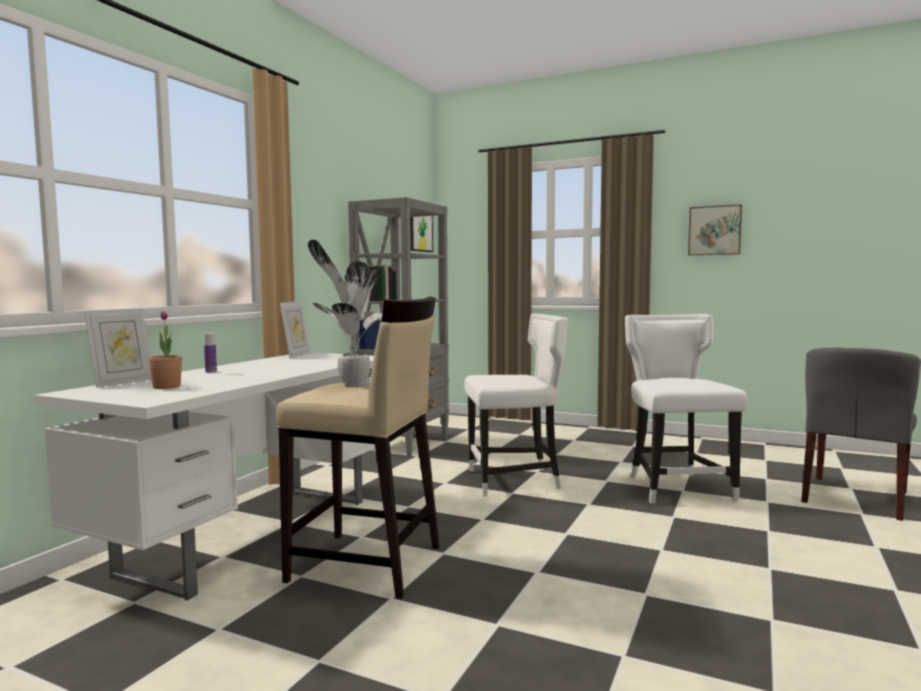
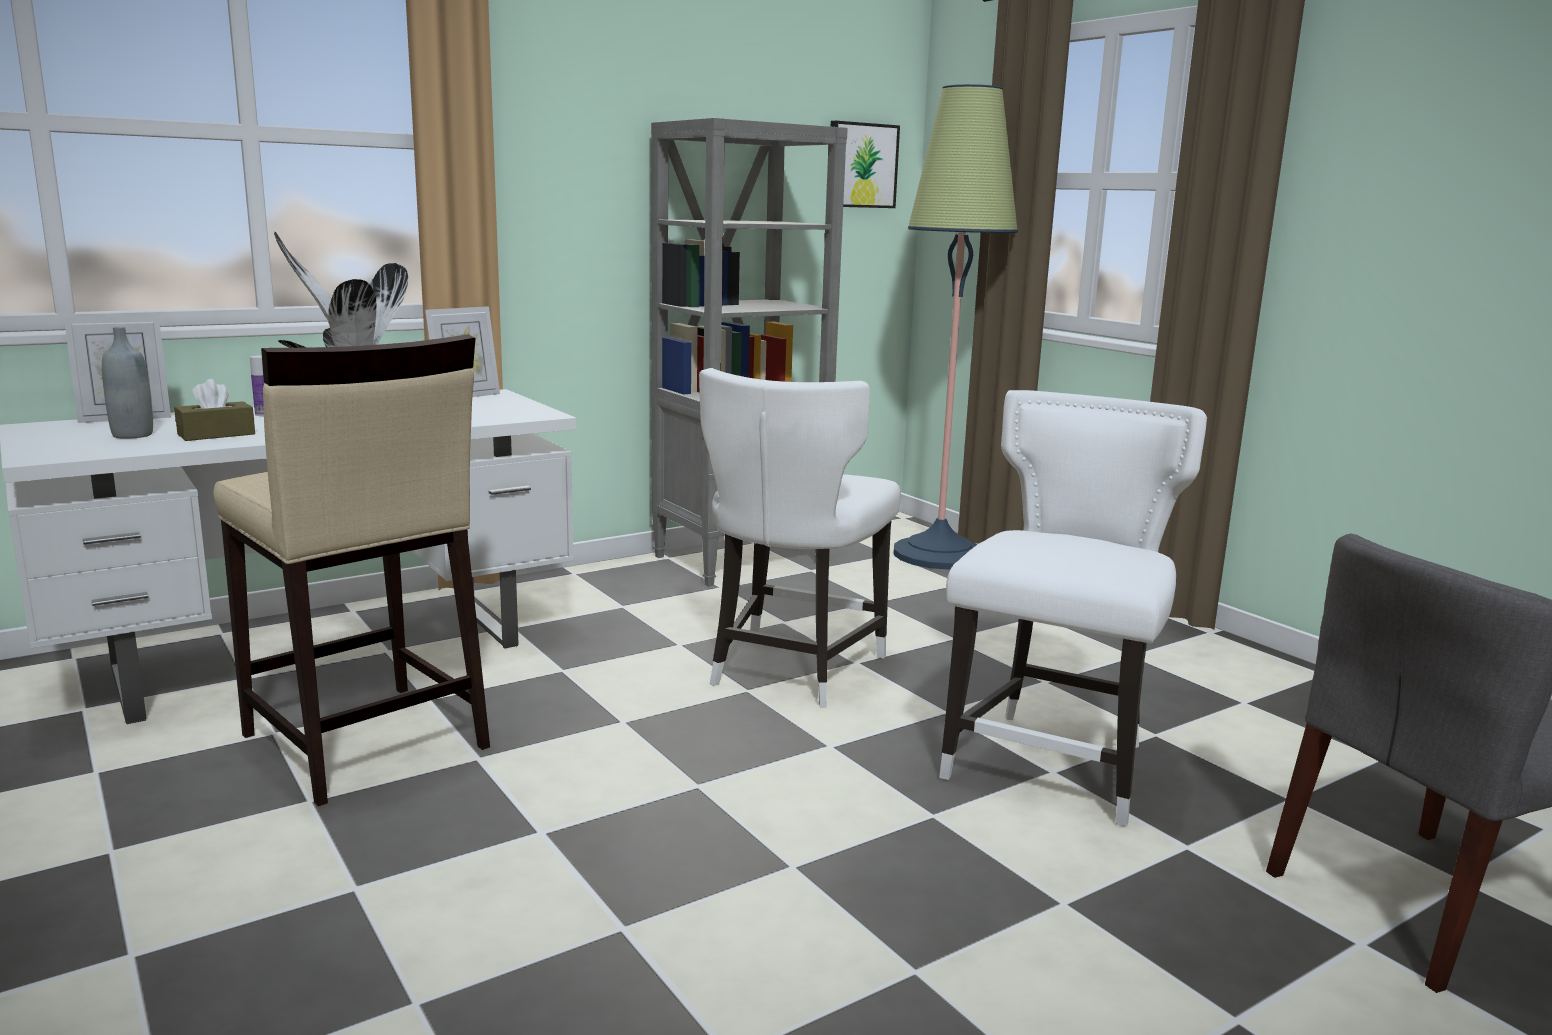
camera: 30 degrees right, 10 degrees up
potted plant [149,311,182,389] -> grey bottle [102,327,153,439]
white chair [464,313,568,496] -> white chair turned 90 degrees clockwise [699,368,901,707]
picture [688,204,742,255] -> none
none -> brown tissue box [174,379,255,441]
none -> floor lamp [893,84,1018,570]

